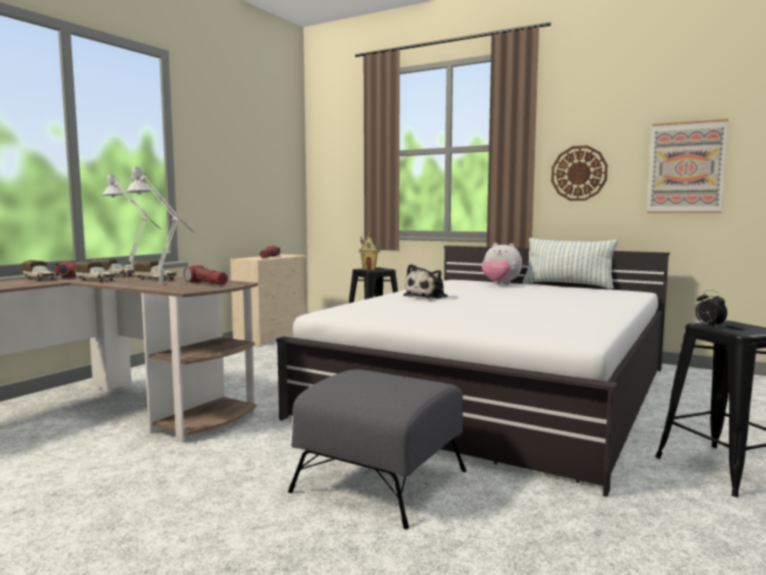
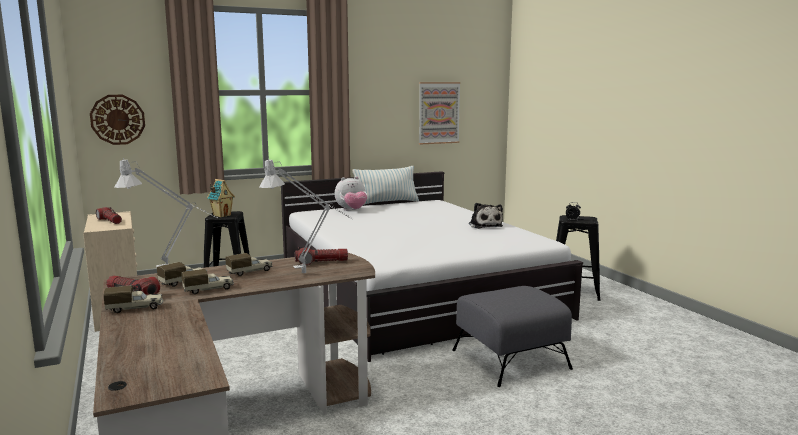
camera: 55 degrees left, 5 degrees up
plush toy [403,264,448,299] -> plush toy moved to [469,203,503,229]
wall clock [551,145,608,201] -> wall clock moved to [90,95,145,145]

